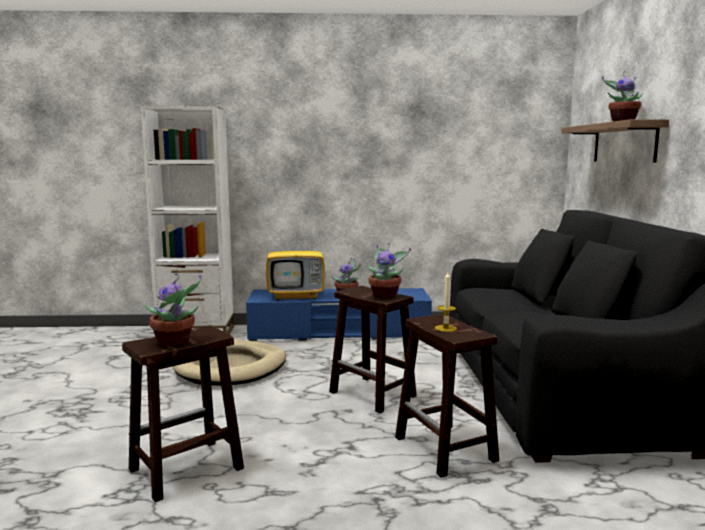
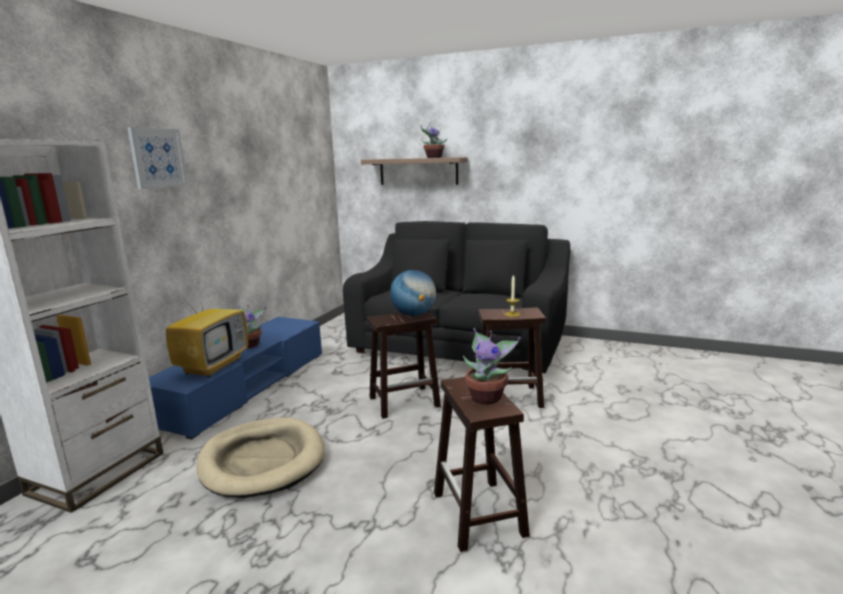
camera: 65 degrees left, 5 degrees up
potted plant [368,243,411,299] -> globe [390,270,436,316]
none -> picture [127,127,187,189]

